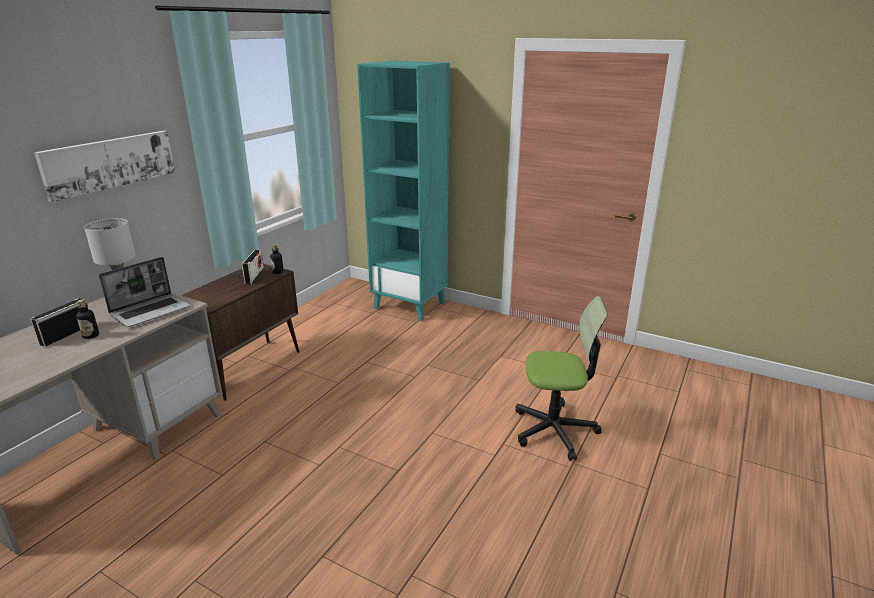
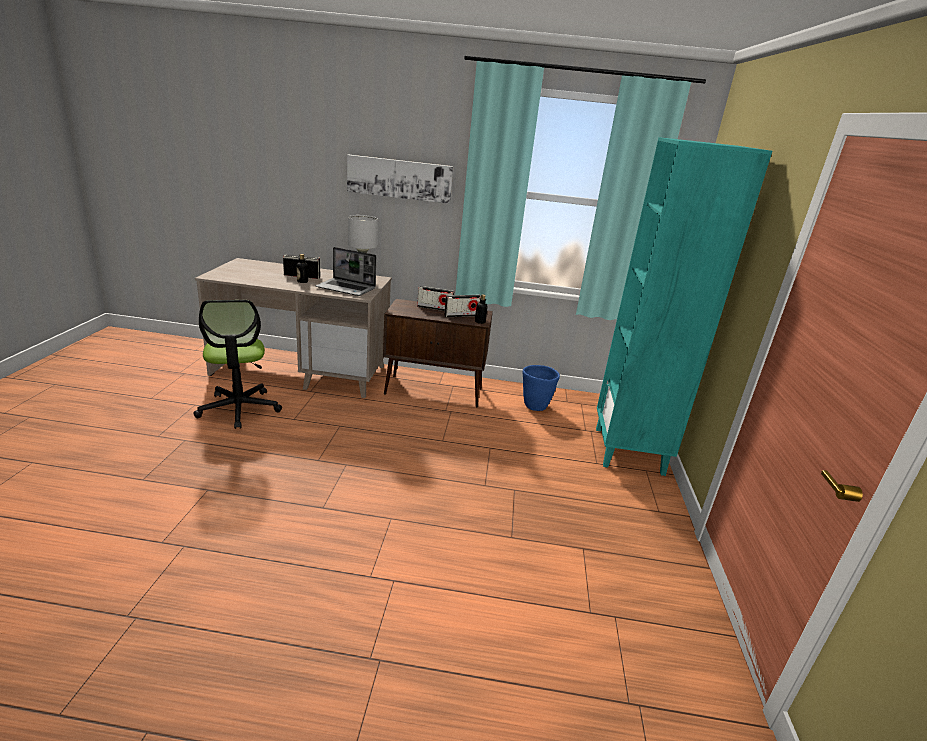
camera: 65 degrees right, 0 degrees up
office chair [516,296,608,461] -> office chair moved to [193,300,282,429]
none -> radio [417,286,454,311]
none -> blue planter [523,365,560,411]

